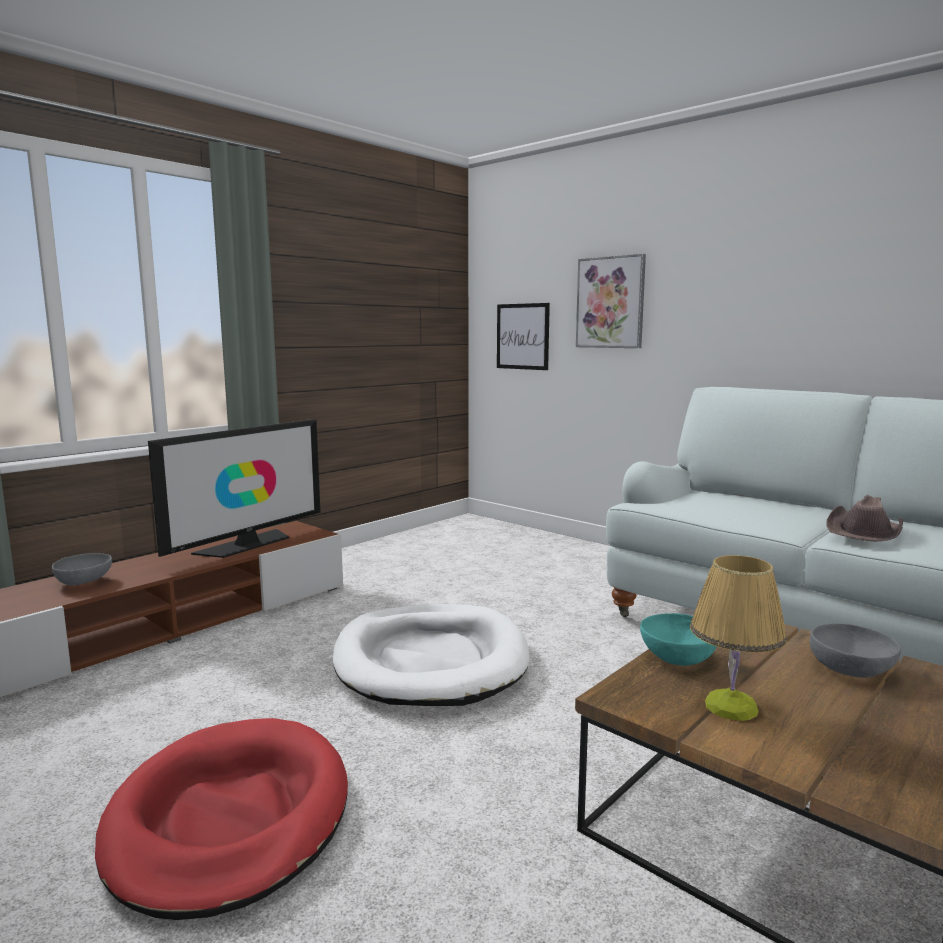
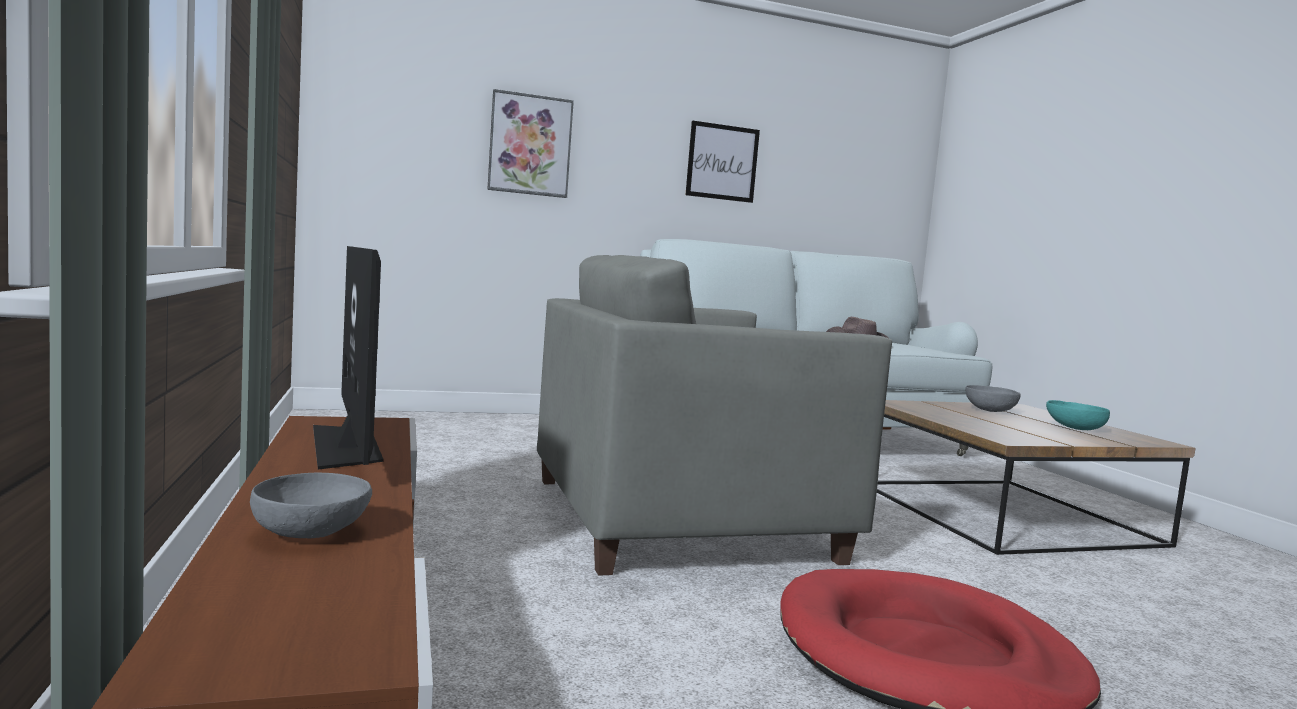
camera: 60 degrees left, 5 degrees down
white dog bed [333,604,530,706] -> grey armchair [537,255,892,576]
picture [497,303,550,370] -> picture moved to [686,121,760,203]
turquoise bowl [640,613,717,666] -> turquoise bowl moved to [1046,400,1110,430]
table lamp [690,555,787,721] -> none

